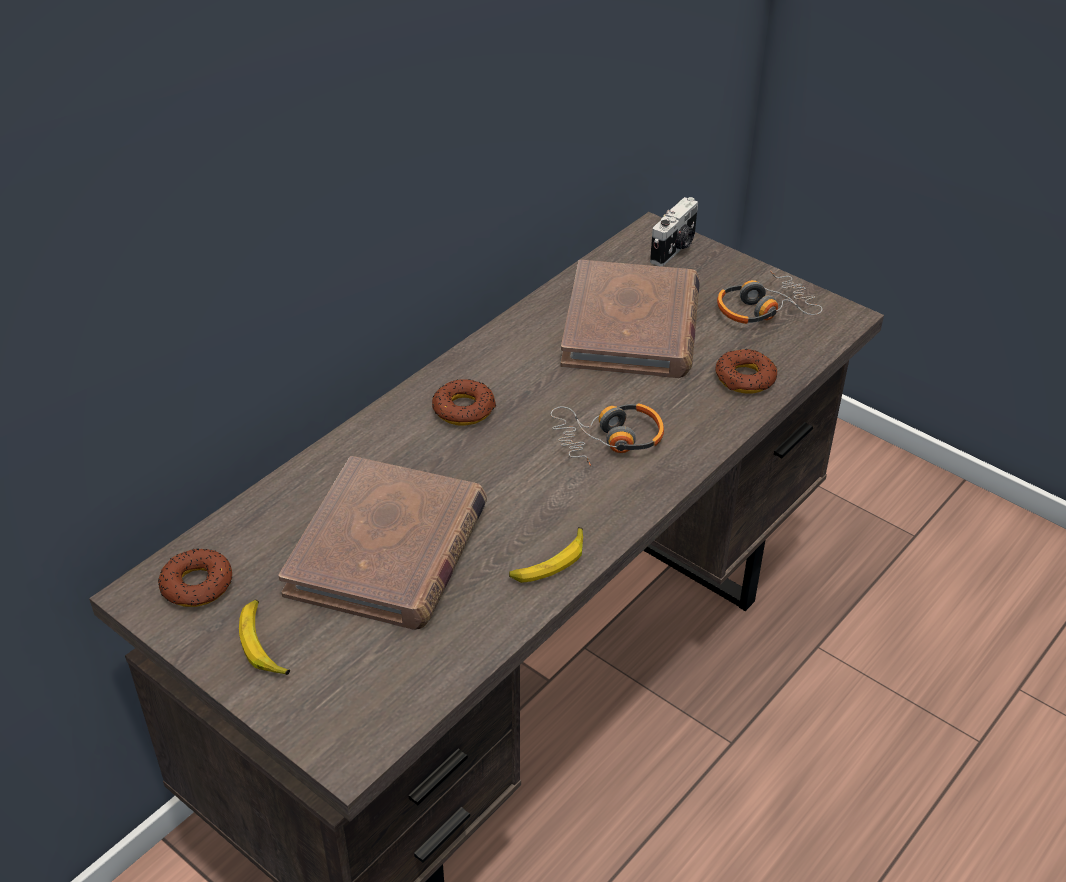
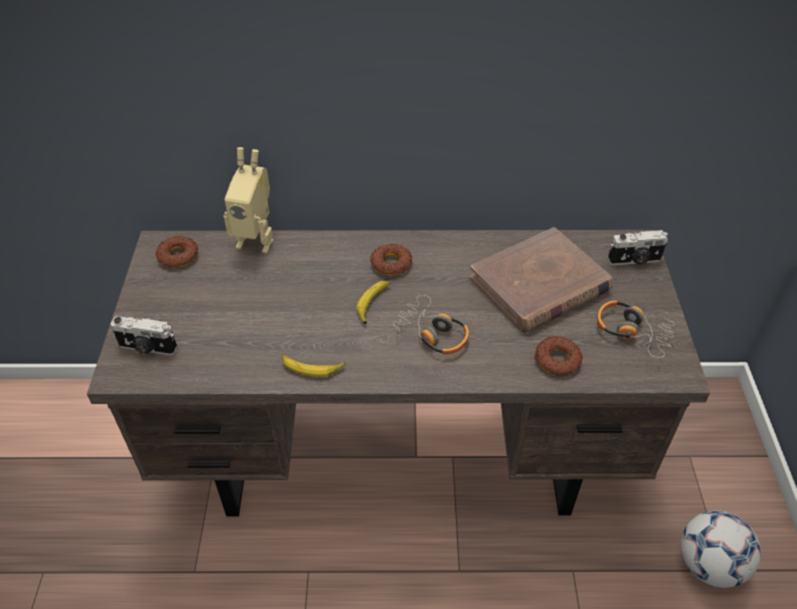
camera: 50 degrees right, 5 degrees up
banana [239,600,290,675] -> banana moved to [356,281,391,324]
brown book [278,456,487,630] -> none
none -> camera [111,316,178,355]
none -> toy robot [223,147,273,254]
none -> football [681,510,761,588]

